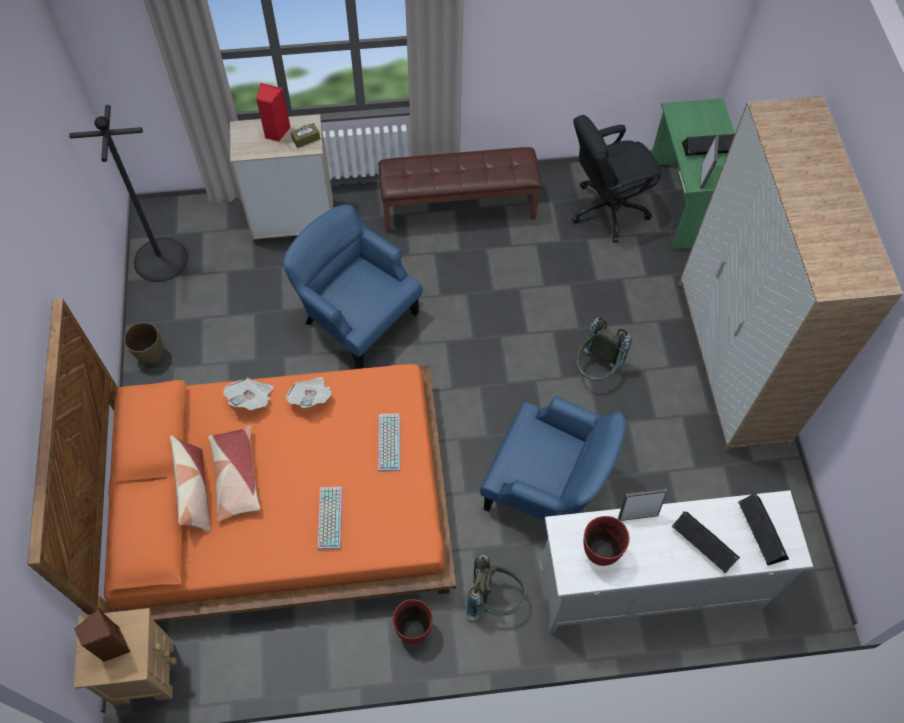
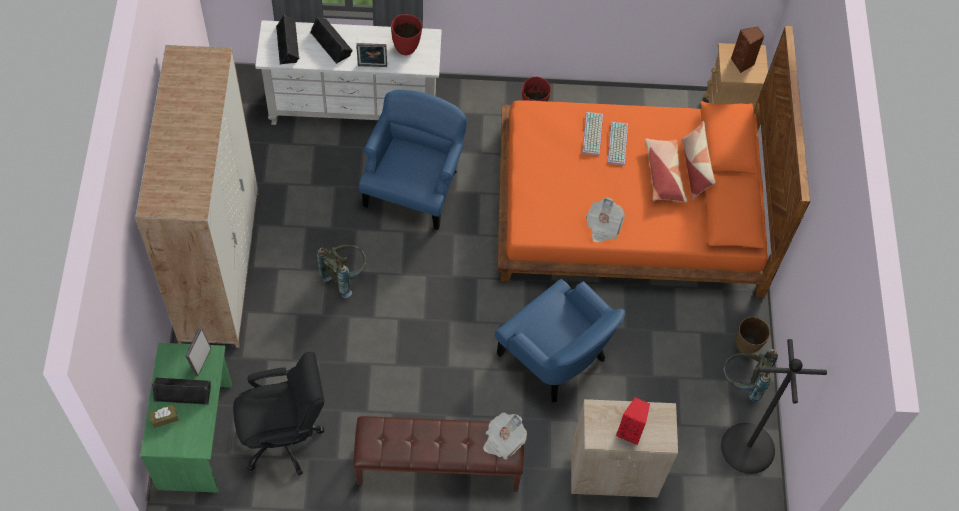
camera: 175 degrees left, 0 degrees up
newspaper [223,378,274,410] -> newspaper moved to [483,413,527,459]
brown tissue box [291,123,320,148] -> brown tissue box moved to [149,405,178,428]
keyboard [378,413,400,472] -> keyboard moved to [608,122,628,165]
grey backpack [466,554,526,620] -> grey backpack moved to [723,349,778,402]
blue armchair [480,396,626,520] -> blue armchair turned 75 degrees clockwise [359,90,467,230]

